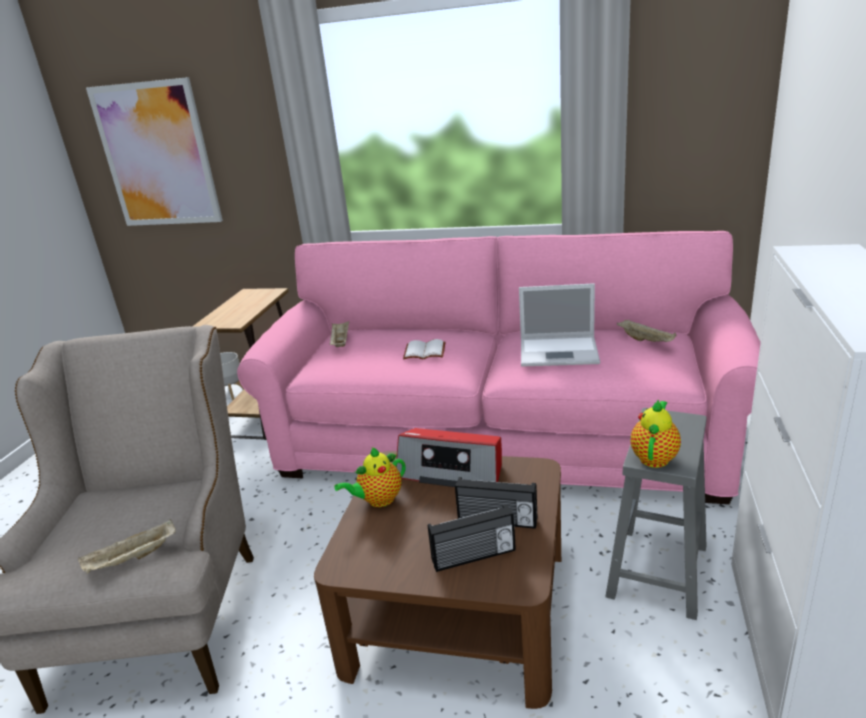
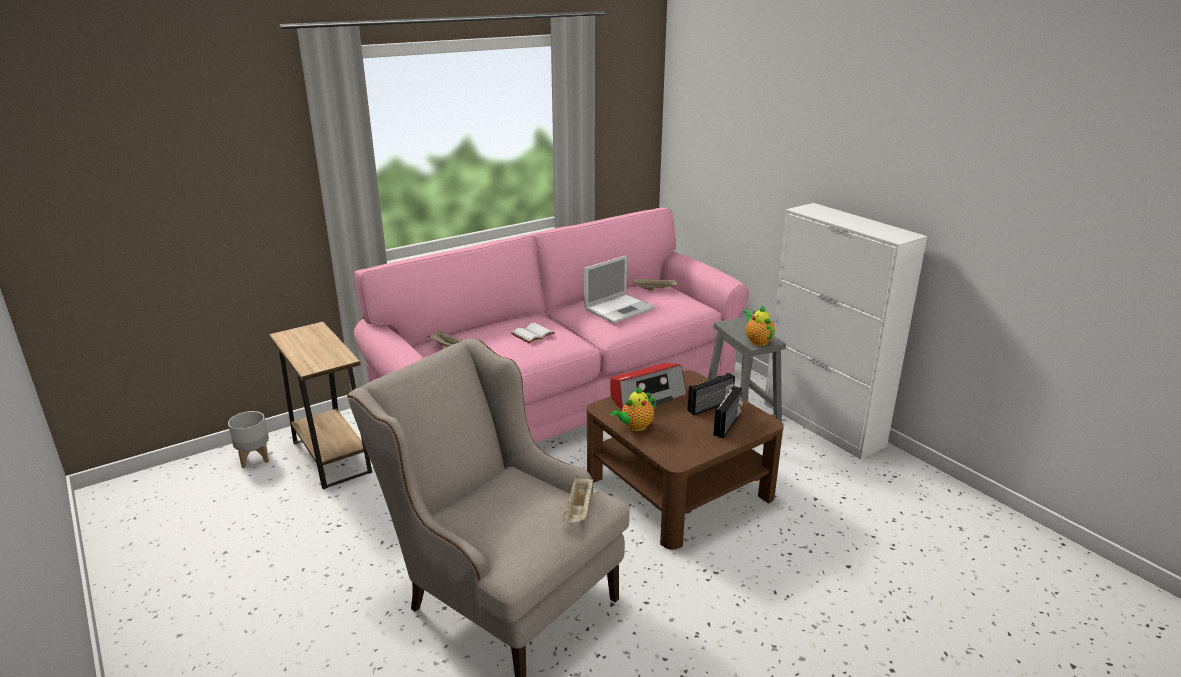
camera: 50 degrees left, 0 degrees up
picture [86,77,223,226] -> none
teapot [334,447,406,507] -> teapot turned 45 degrees clockwise [610,387,656,431]

